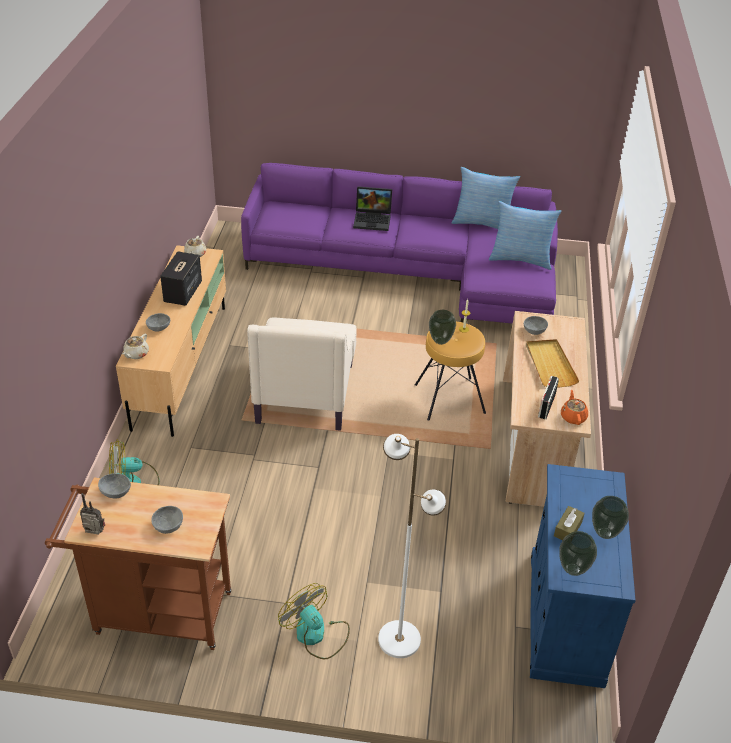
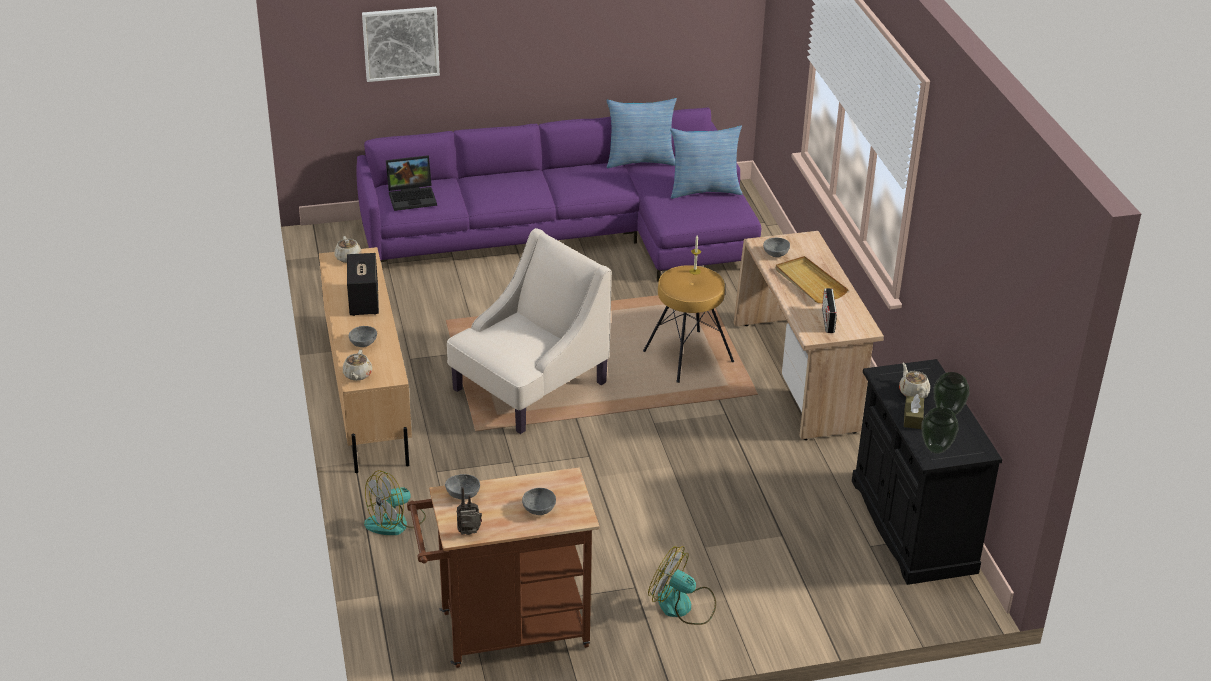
camera: 20 degrees left, 5 degrees down
beige armchair [247,318,356,431] -> beige armchair turned 120 degrees counterclockwise [447,228,612,434]
laptop [353,186,392,231] -> laptop moved to [386,155,437,211]
white floor lamp [378,434,447,658] -> none
vase [429,310,456,345] -> none
blue cabinet [530,464,636,688] -> black cabinet [852,359,1002,585]
orange teapot [561,389,588,425] -> none
none -> picture [362,7,440,82]
none -> beige teapot [899,363,930,398]

